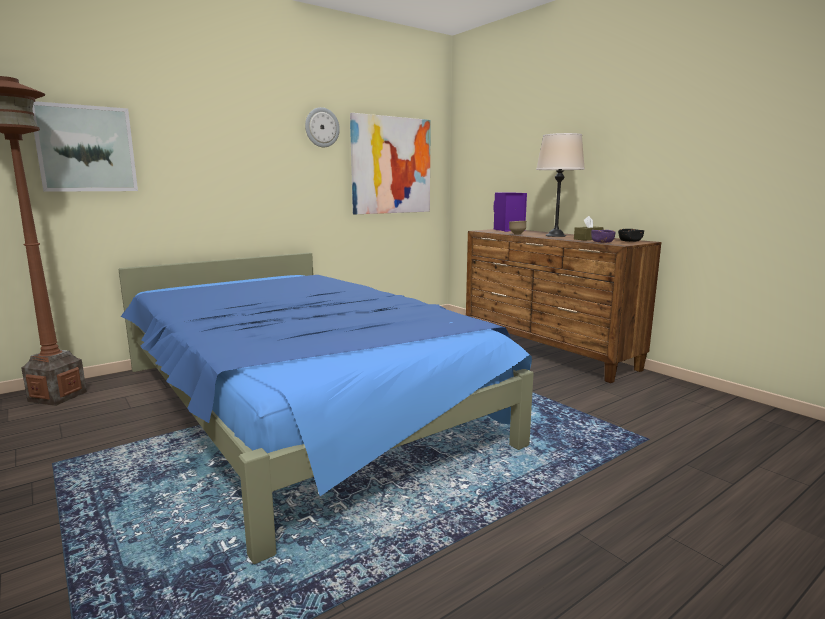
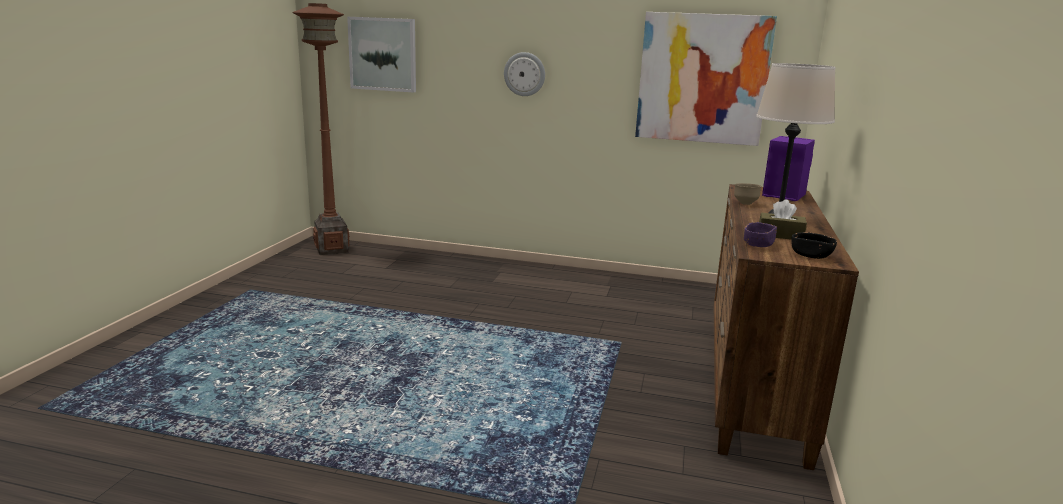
camera: 50 degrees right, 5 degrees up
blue bed [118,253,534,564] -> none
wall clock [305,107,340,147] -> wall clock moved to [504,52,545,96]

